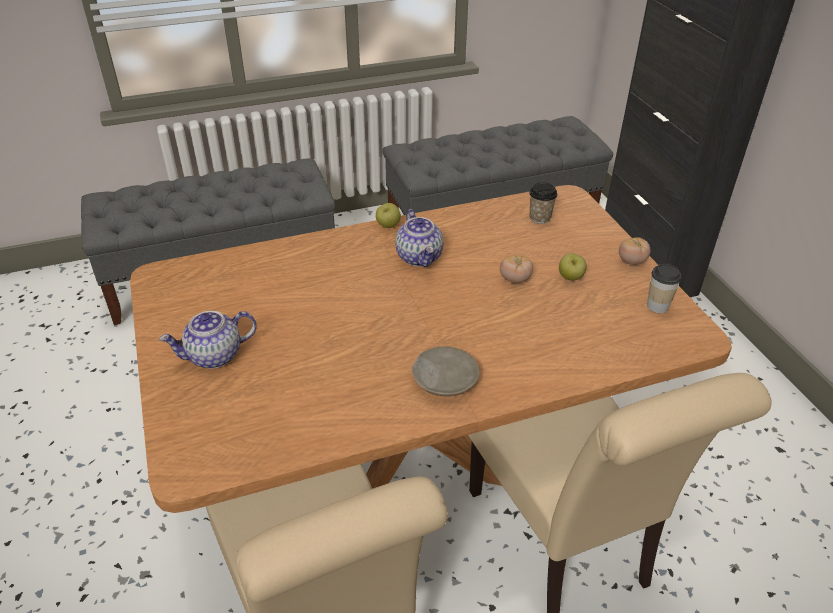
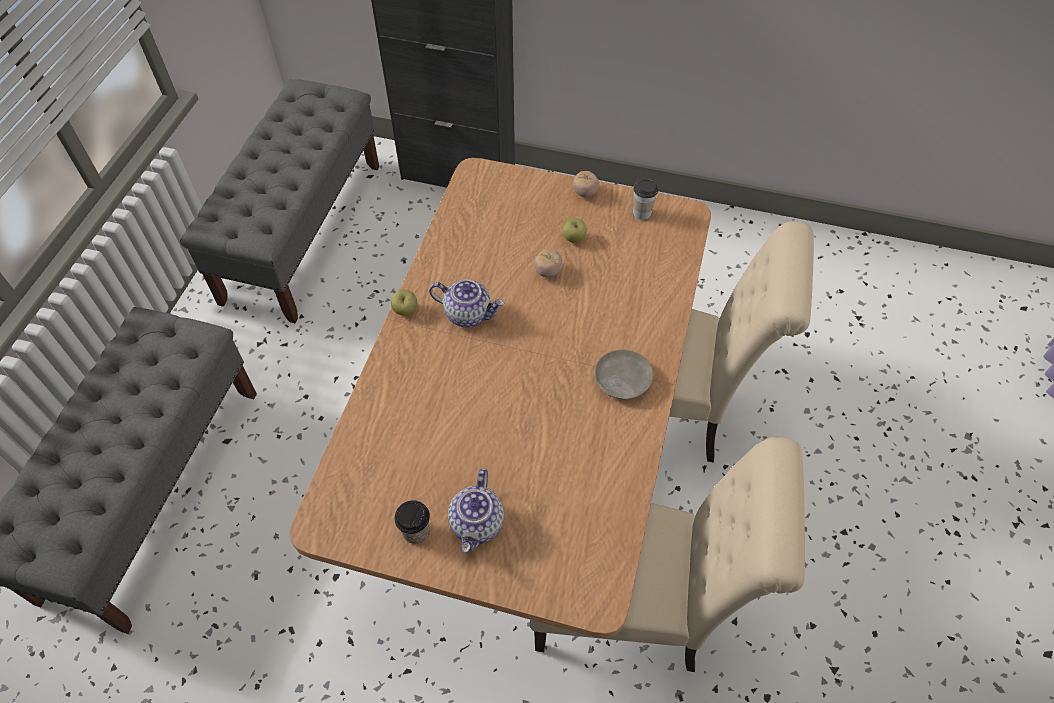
camera: 55 degrees left, 15 degrees up
cup [529,182,557,224] -> cup moved to [394,500,430,544]

